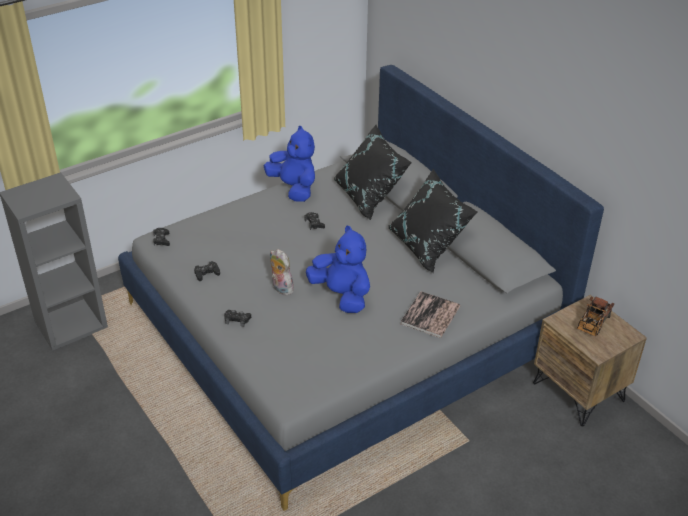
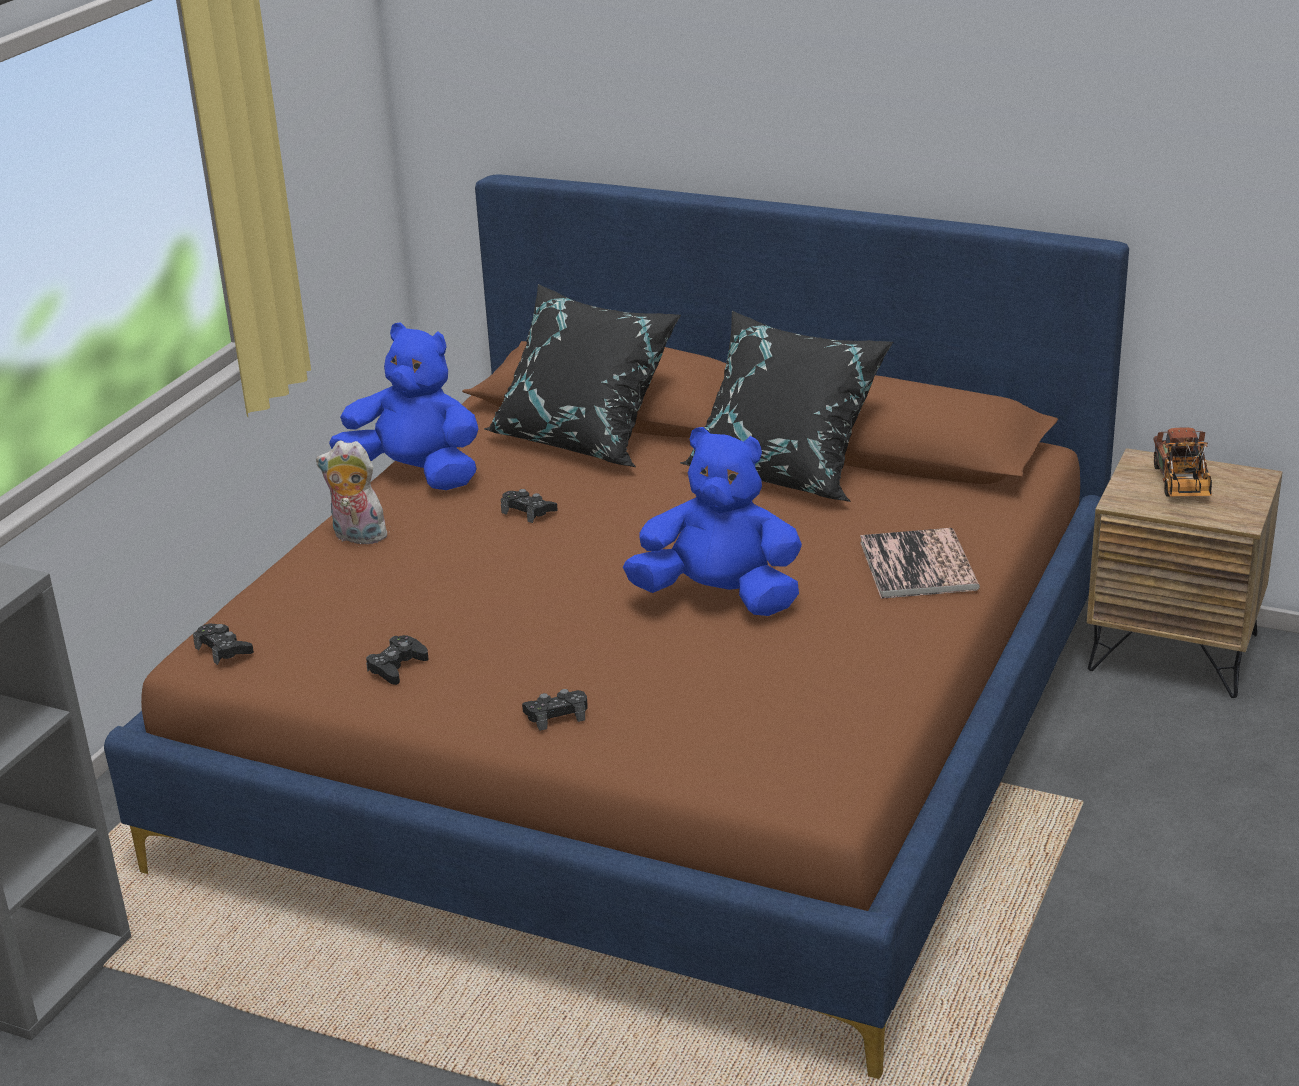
camera: 30 degrees left, 10 degrees down
grey bed [118,65,604,511] -> brown bed [104,174,1129,1079]
plush toy [270,249,294,296] -> plush toy moved to [316,441,387,544]

